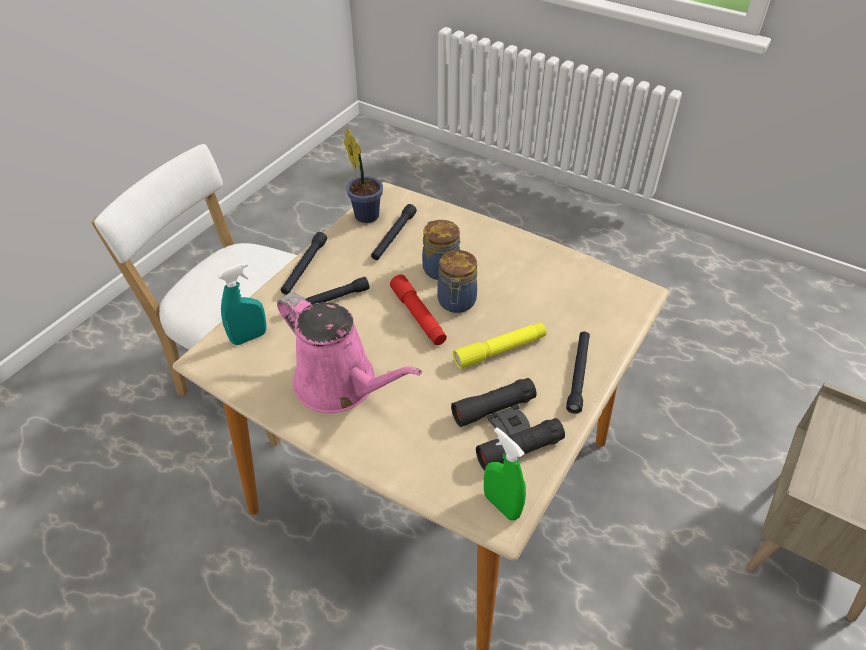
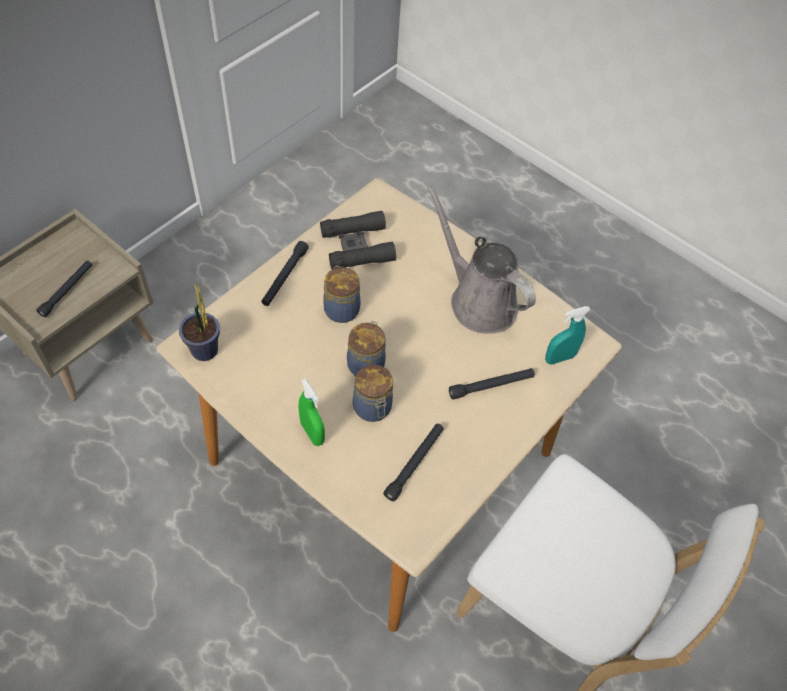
camera: 175 degrees left, 10 degrees up
pink watering can [277,292,422,413] -> grey watering can [428,186,536,334]
black flashlight [281,232,327,295] -> black flashlight moved to [36,261,92,317]
potted plant [344,128,383,223] -> potted plant moved to [179,282,220,361]
red flashlight [390,275,447,345] -> none
yellow flashlight [453,322,546,369] -> jar [323,266,360,323]
green spray bottle [484,427,526,520] -> green spray bottle moved to [298,378,325,446]

